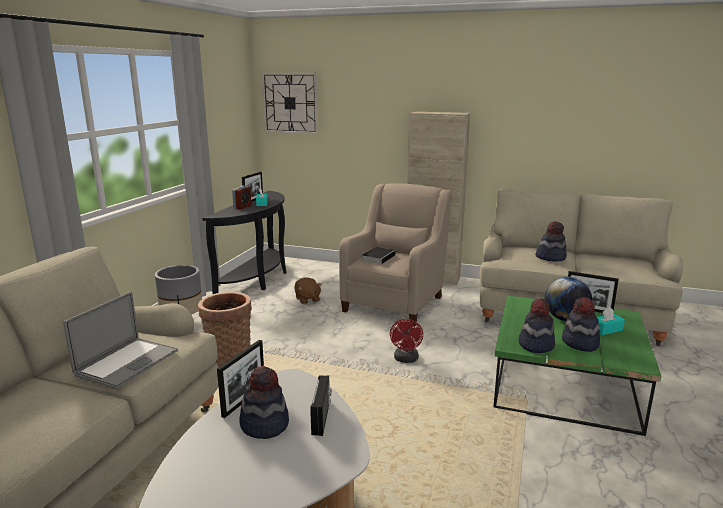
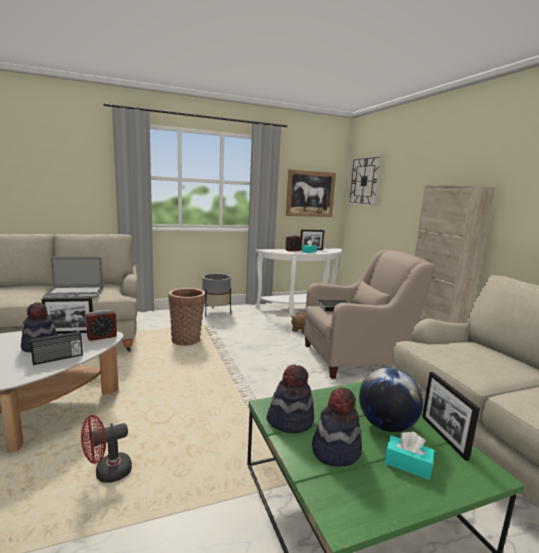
camera: 50 degrees right, 5 degrees down
black console table [203,191,287,294] -> white console table [256,249,342,315]
red fan [390,319,423,363] -> red fan moved to [81,415,132,483]
hat [535,221,567,262] -> none
none -> alarm clock [86,310,117,341]
none -> picture [286,170,336,217]

